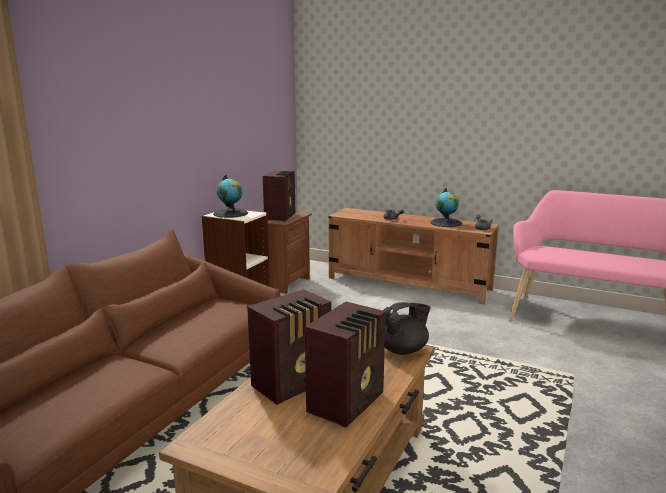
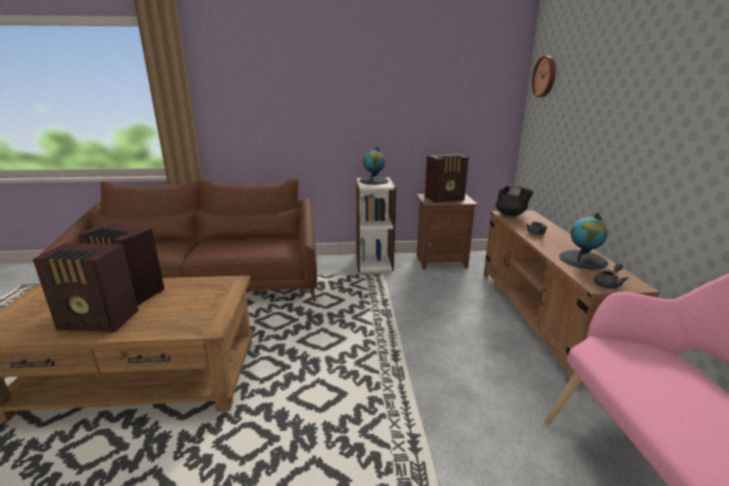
camera: 60 degrees right, 5 degrees up
black teapot [383,302,431,355] -> black teapot moved to [495,184,534,216]
none -> wall clock [532,56,556,97]

